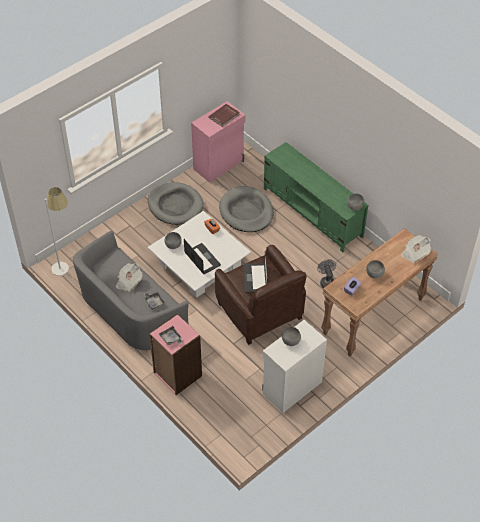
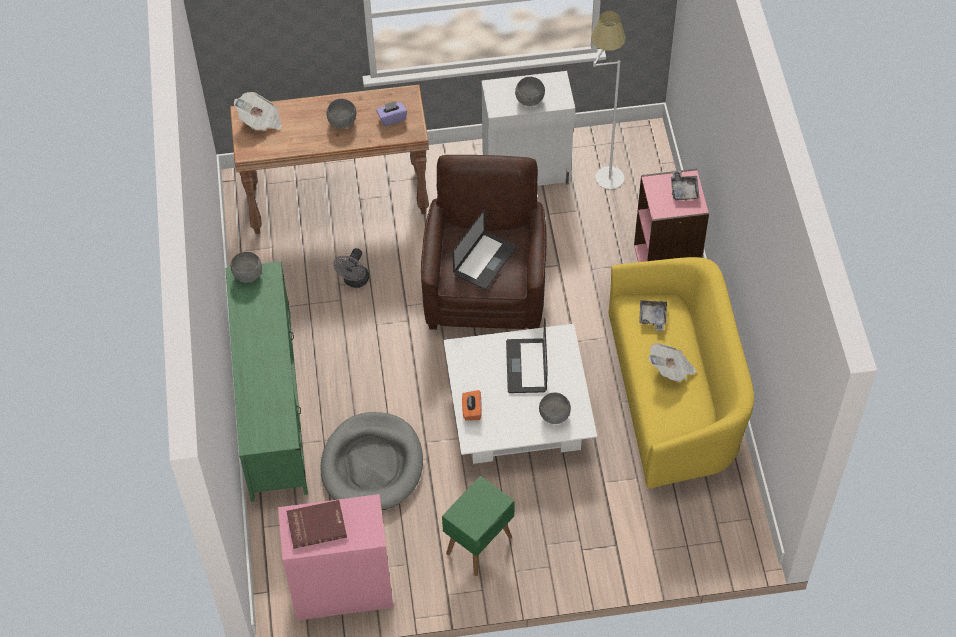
camera: 145 degrees left, 5 degrees up
white floor lamp [45,187,69,276] -> white floor lamp moved to [591,11,626,189]
grey sofa [73,231,189,352] -> yellow sofa [608,257,754,489]
grey dog bed [148,182,204,225] -> green side table [442,476,514,576]

